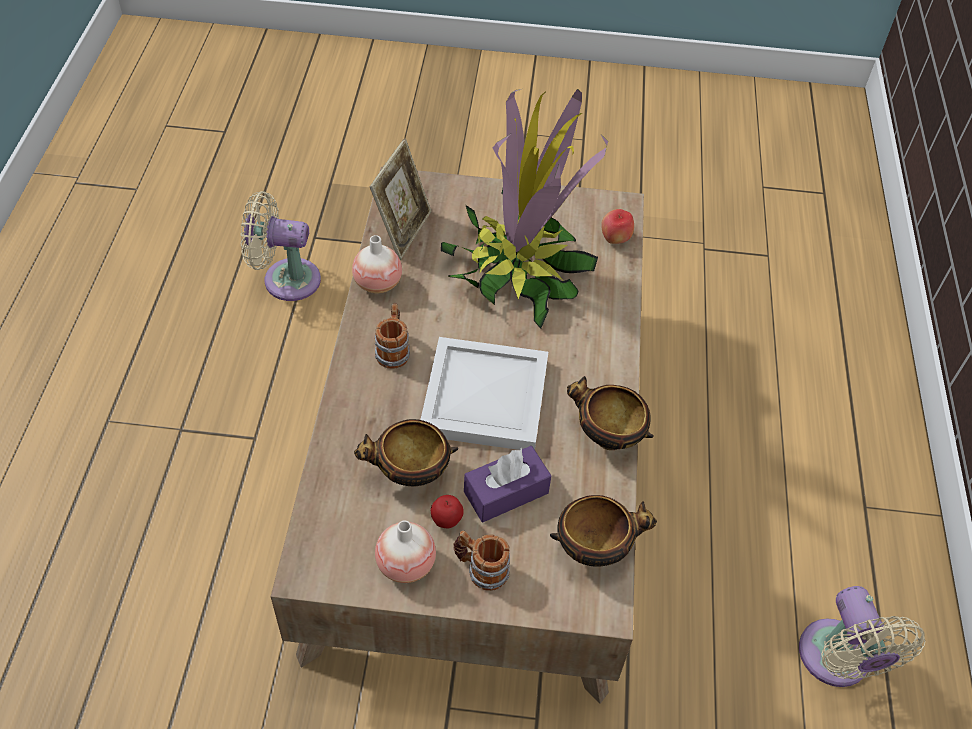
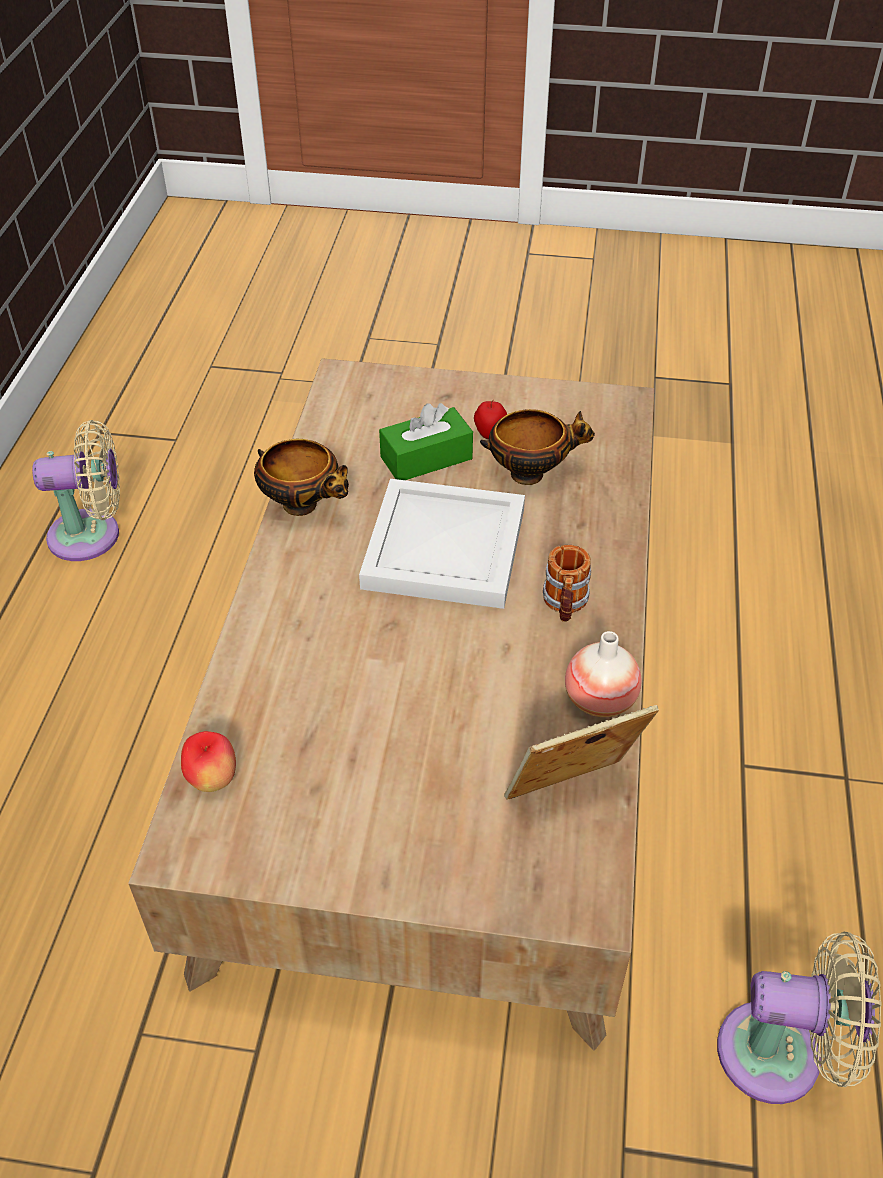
camera: 175 degrees left, 5 degrees down
picture frame [370,139,431,260] -> picture frame turned 45 degrees clockwise [504,705,659,800]
vase [375,520,436,583] -> none
potted plant [441,89,608,329] -> none
mug [453,531,510,591] -> none
purple tissue box [464,446,551,522] -> green tissue box [379,403,473,480]
bowl [550,495,657,566] -> none
beige fan [799,586,925,687] -> beige fan turned 90 degrees clockwise [32,420,120,561]

